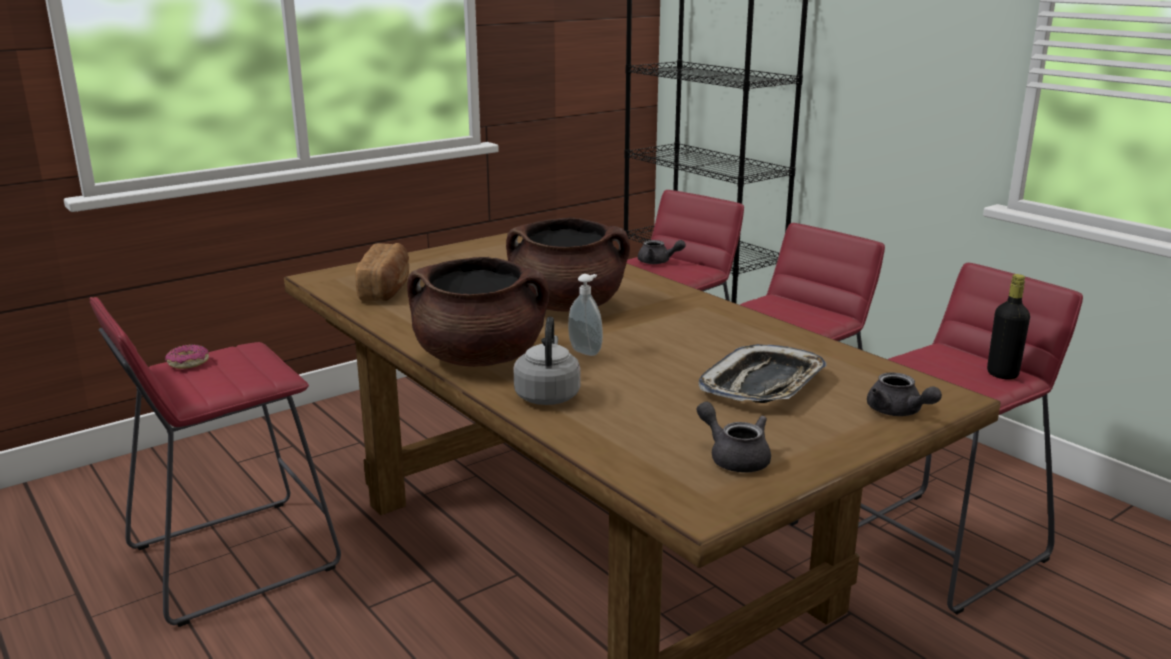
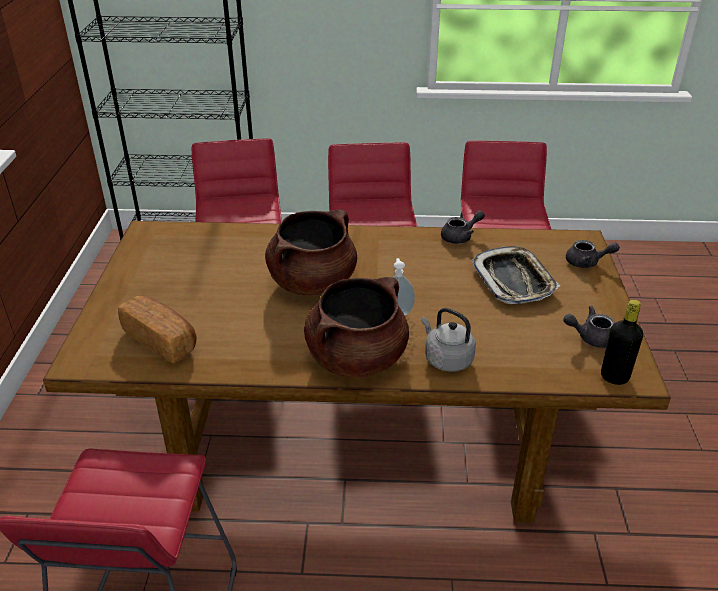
camera: 50 degrees left, 15 degrees up
donut [165,344,209,369] -> none
grey teapot [638,240,686,264] -> grey teapot moved to [441,210,485,244]
black bottle [987,274,1030,380] -> black bottle moved to [601,300,643,385]

